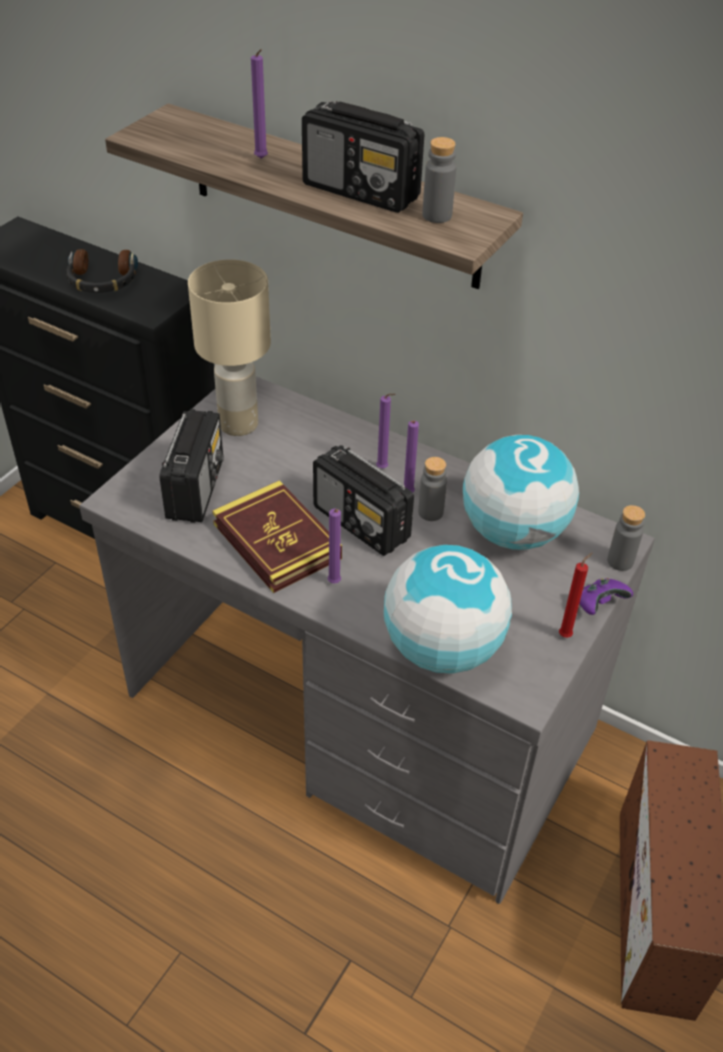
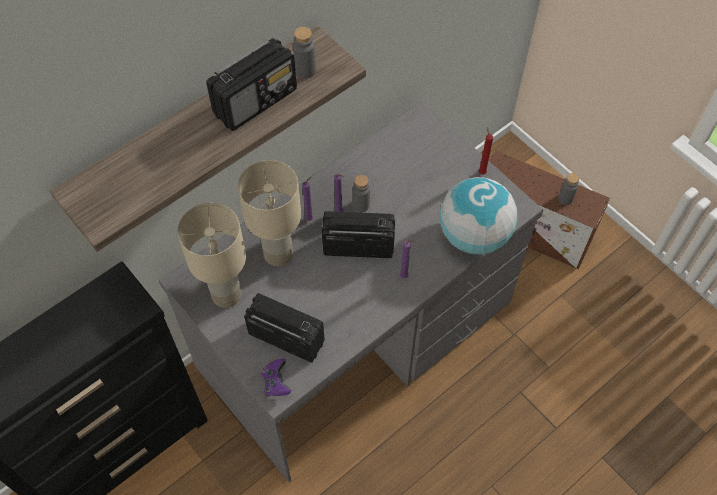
camera: 70 degrees left, 15 degrees up
headphones [67,249,138,293] -> none
book [212,480,342,593] -> none
purple candle [251,49,268,159] -> none
radio [313,445,414,556] -> radio turned 150 degrees counterclockwise [322,211,395,258]
globe [463,435,579,550] -> none
purple game controller [579,578,633,615] -> purple game controller moved to [261,358,291,396]
grey bottle [607,505,645,571] -> grey bottle moved to [558,173,579,205]
none -> beige table lamp [238,160,301,266]

